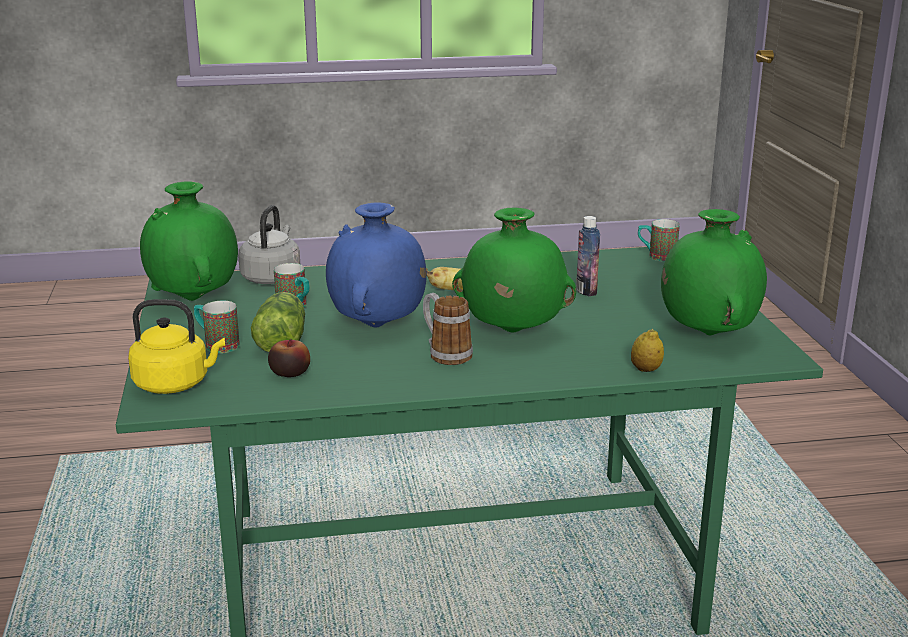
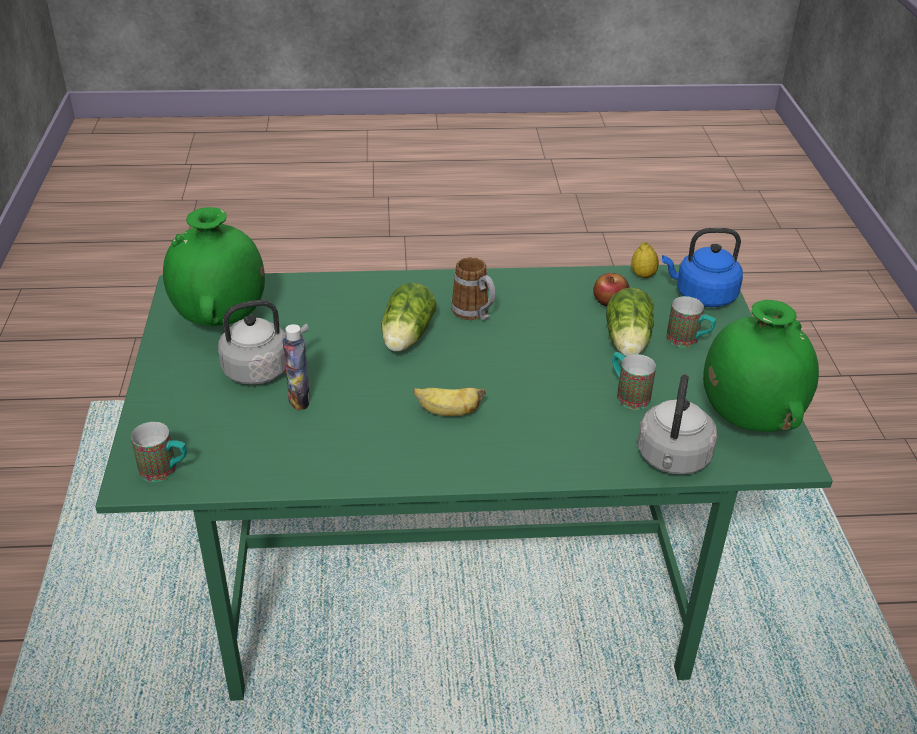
camera: 175 degrees left, 15 degrees up
yellow kettle [128,299,225,394] -> blue kettle [662,228,743,307]
blue vase [326,203,427,328] -> none
green vase [452,208,576,333] -> lettuce [381,283,436,351]
lemon [631,329,664,372] -> lemon moved to [631,242,659,278]
none -> grey kettle [218,300,308,385]

